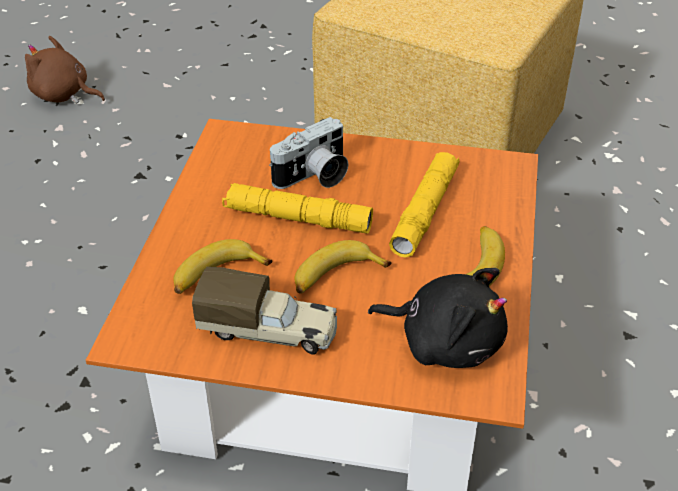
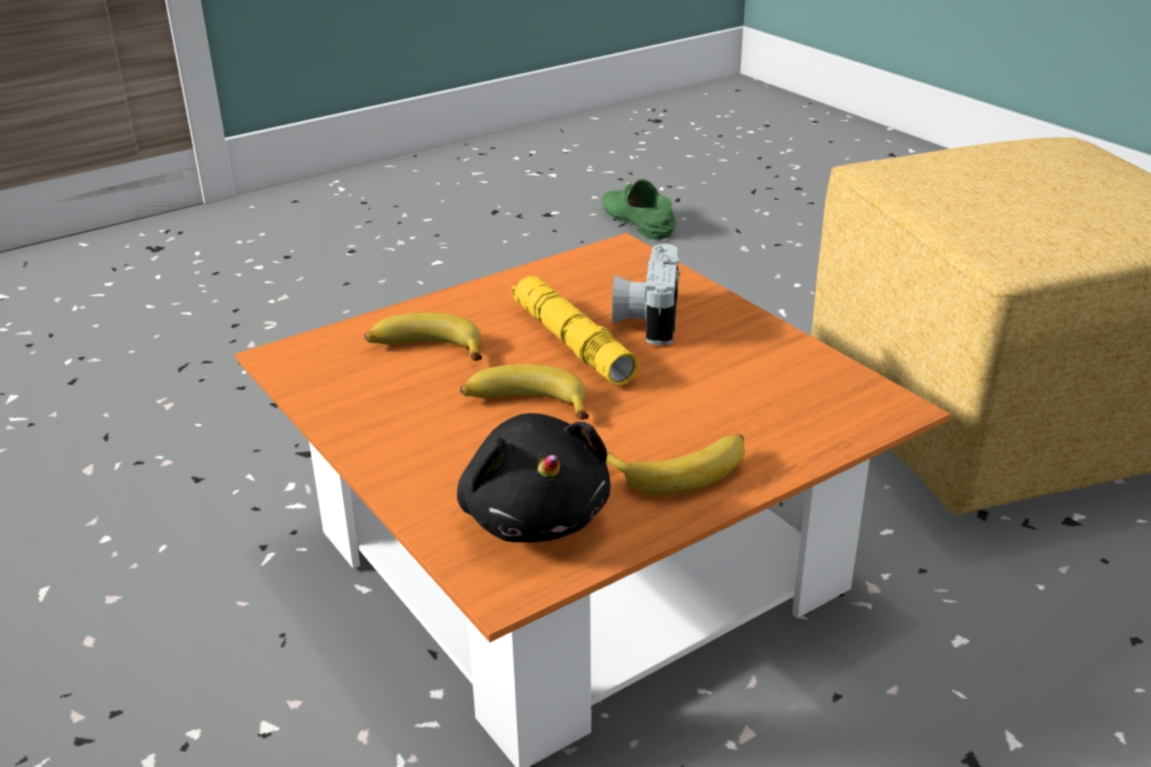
camera: 45 degrees right, 10 degrees down
brown plush toy [25,36,105,104] -> green shoe [602,179,676,239]
toy truck [192,267,337,355] -> none
camera [269,117,348,189] -> camera turned 90 degrees clockwise [612,244,680,345]
yellow flashlight [389,152,460,258] -> none

